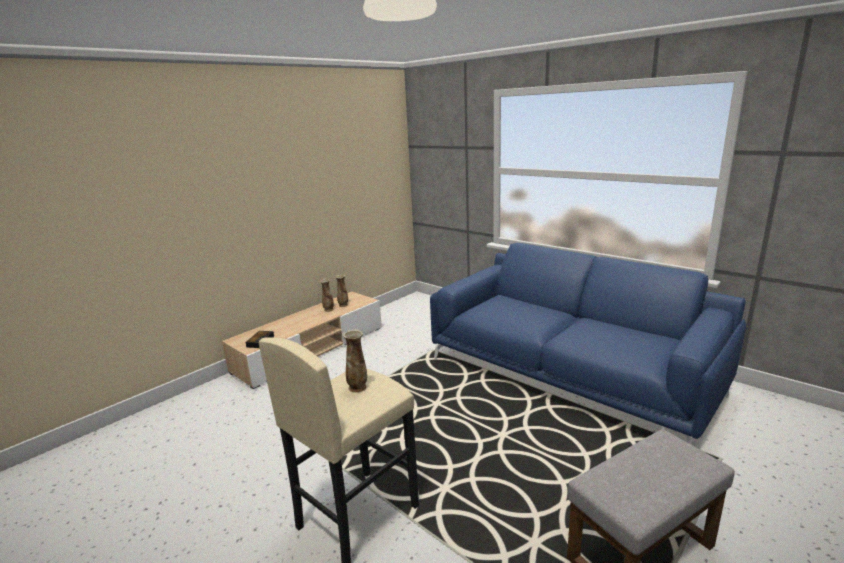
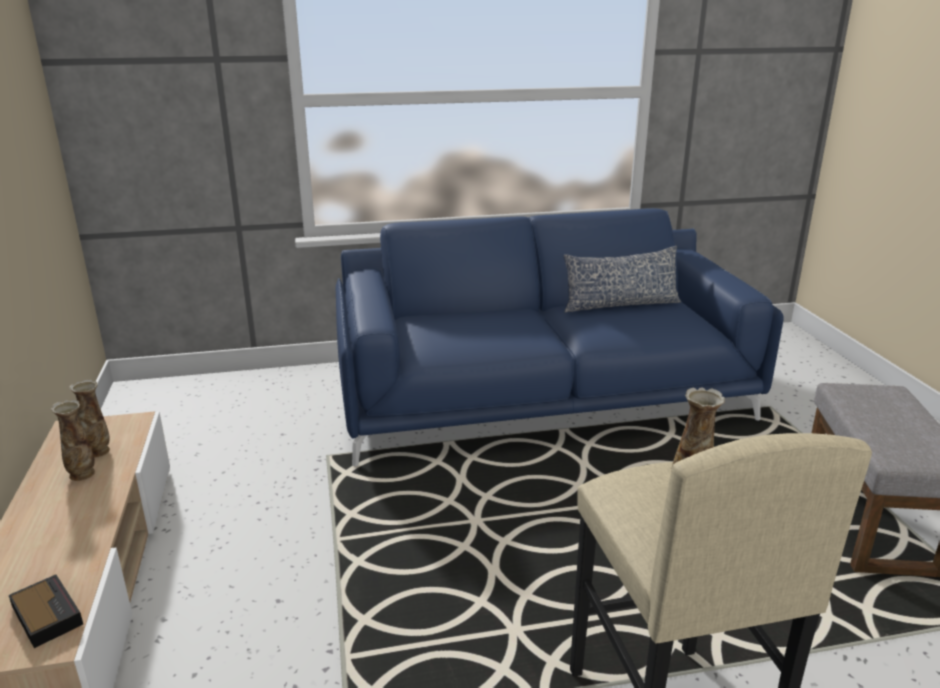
camera: 55 degrees left, 5 degrees up
none -> pillow [564,246,681,313]

